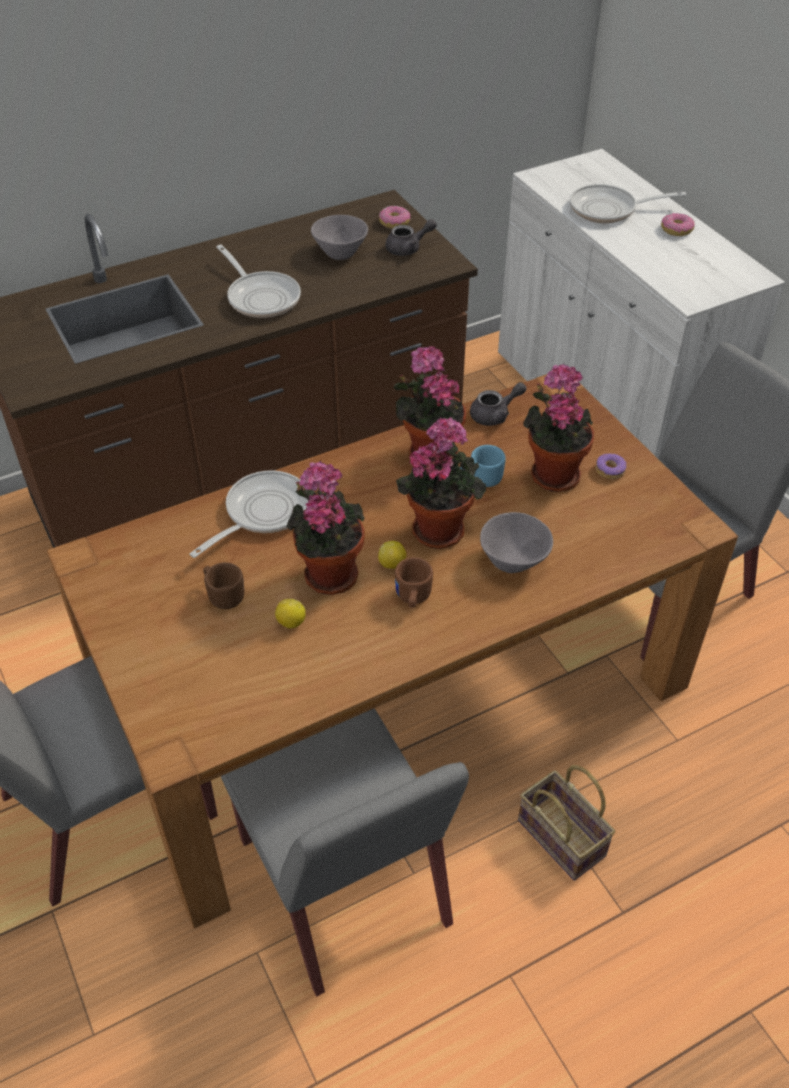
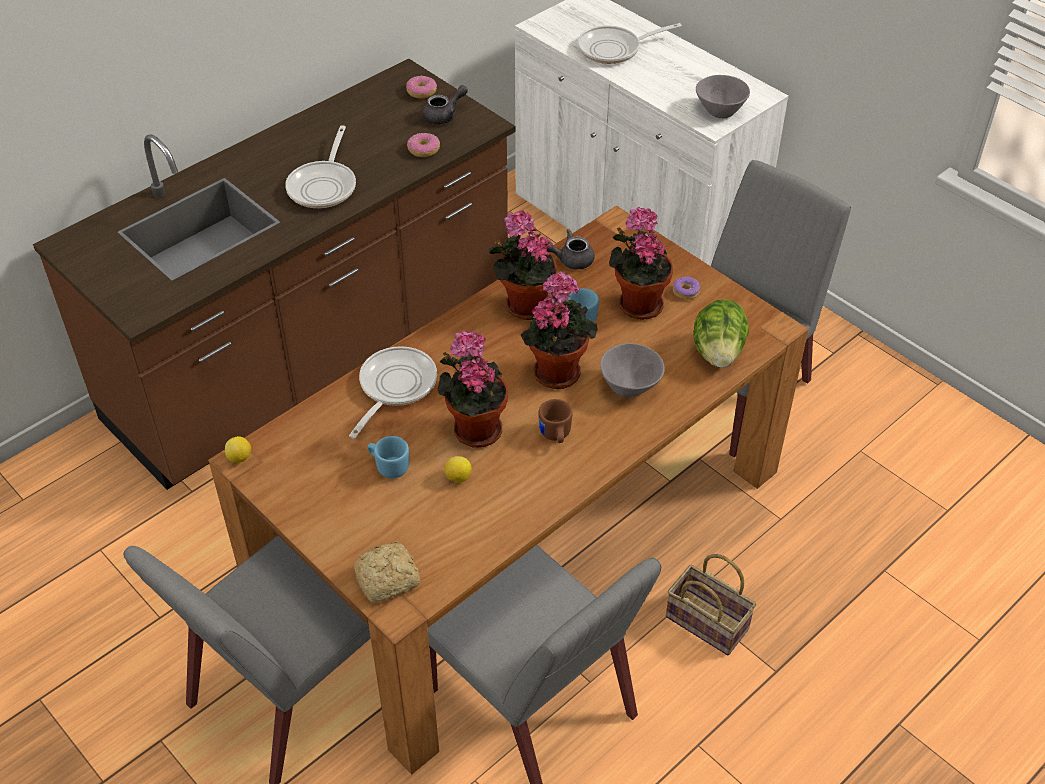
camera: 15 degrees left, 0 degrees up
brown mug [203,562,244,609] -> blue mug [367,436,409,479]
frying pan [217,245,301,318] -> frying pan turned 60 degrees clockwise [285,125,356,208]
grey bowl [311,215,368,260] -> grey bowl moved to [696,75,750,118]
lemon [378,541,406,569] -> lemon moved to [225,436,251,463]
grey teapot [470,382,526,426] -> grey teapot turned 150 degrees counterclockwise [547,229,595,269]
donut [661,213,695,236] -> donut moved to [407,133,440,157]
none -> bread [353,542,420,603]
none -> lettuce [693,299,749,368]

